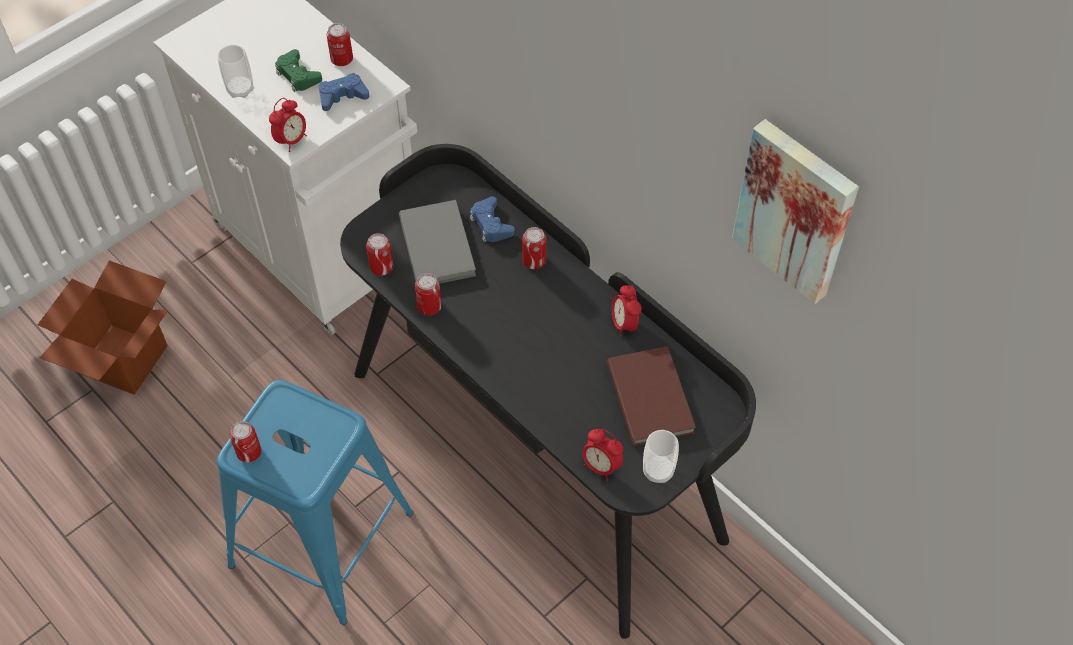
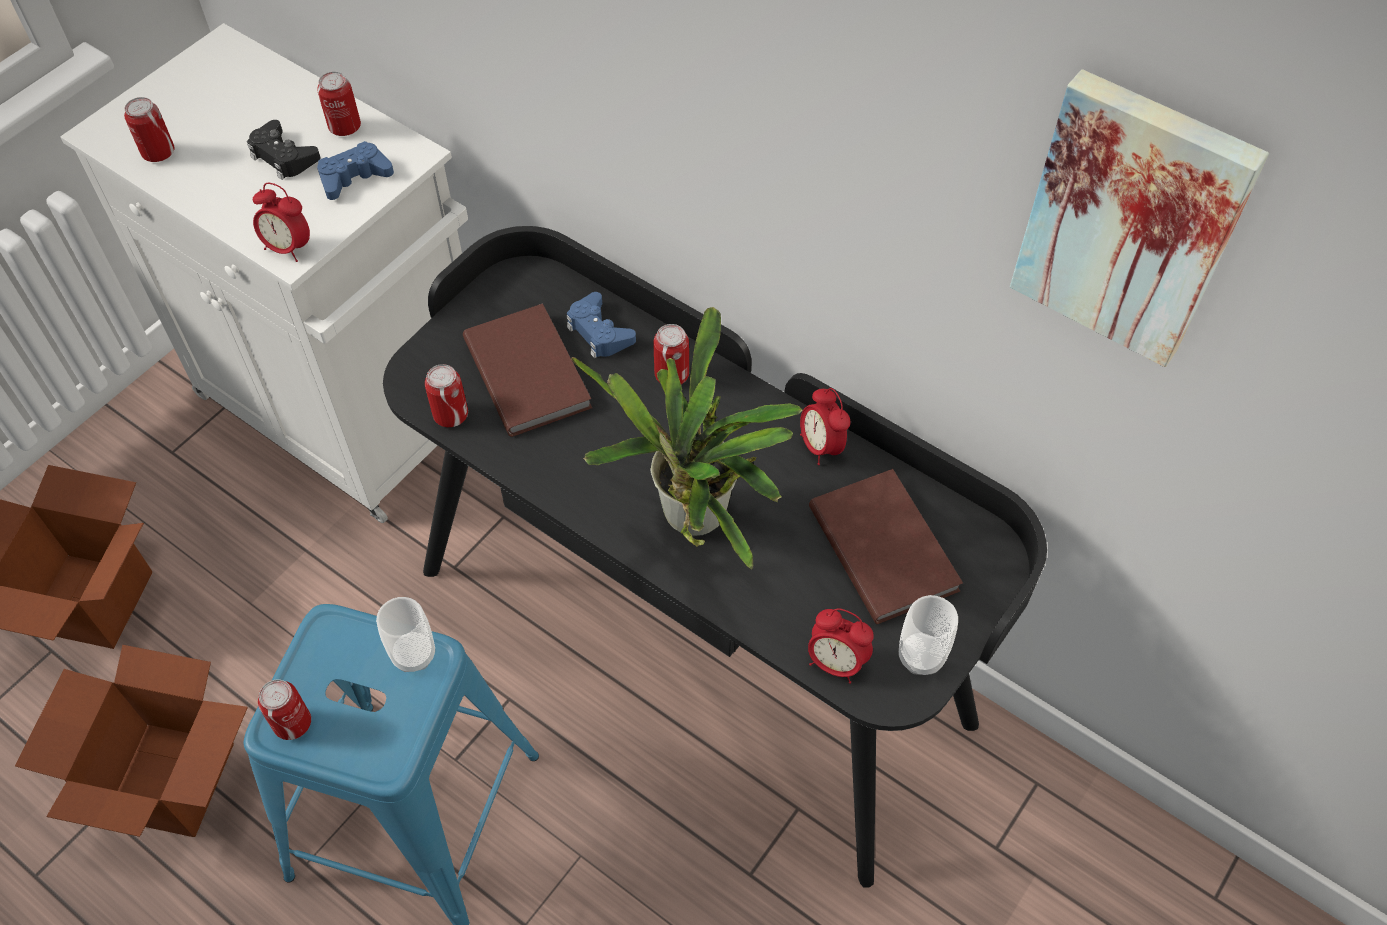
camera: 10 degrees left, 0 degrees up
cup [218,45,253,98] -> cup moved to [376,597,435,672]
alarm clock [269,98,307,152] -> alarm clock turned 90 degrees clockwise [253,183,310,262]
green game controller [275,49,322,92] -> black game controller [247,120,320,180]
grey book [399,200,476,284] -> brown book [463,303,592,437]
can [415,273,442,316] -> can moved to [124,97,175,162]
none -> cardboard box [15,645,248,837]
none -> potted plant [571,307,802,570]

